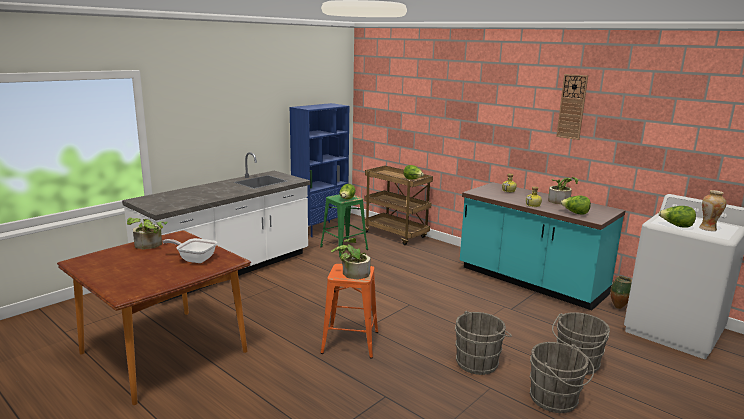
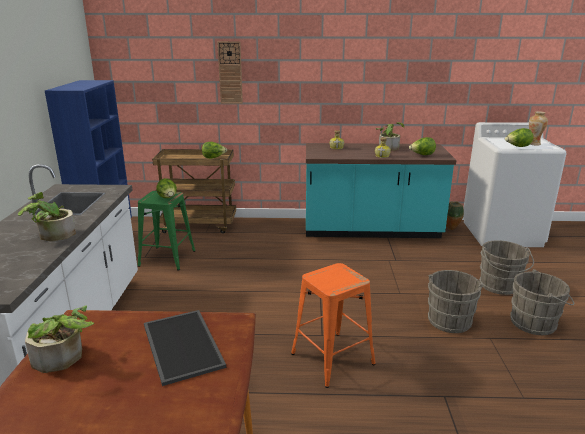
camera: 40 degrees left, 5 degrees up
frying pan [162,238,217,263] -> tray [144,310,226,386]
potted plant [331,238,371,280] -> potted plant moved to [18,192,76,242]
wall clock [556,74,588,140] -> wall clock moved to [217,41,243,104]

